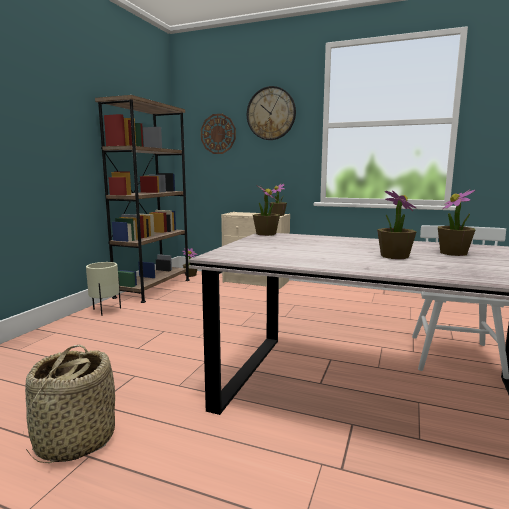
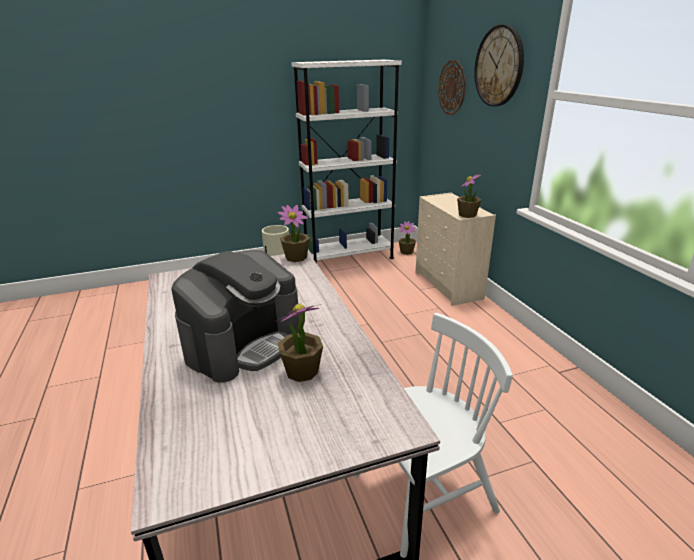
camera: 50 degrees right, 15 degrees up
basket [25,344,115,463] -> none
brown bookcase [95,95,190,303] -> white bookcase [291,60,402,263]
potted plant [377,191,416,259] -> coffee machine [171,250,299,383]

